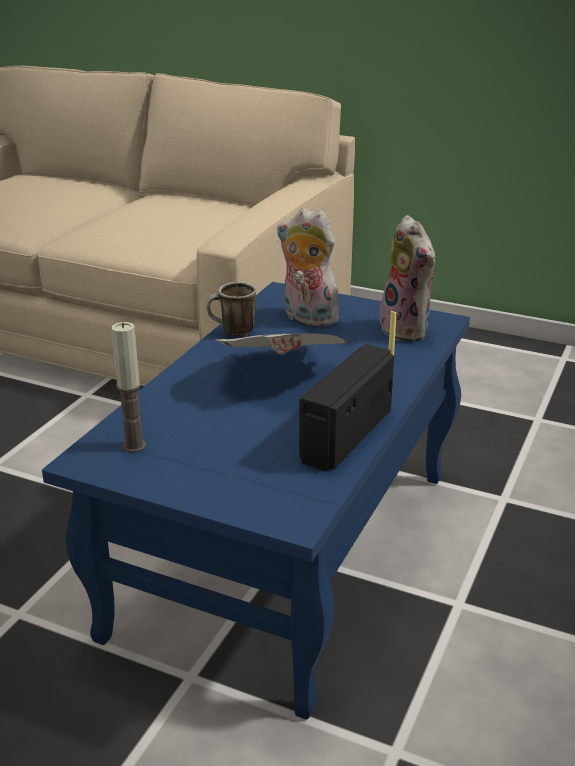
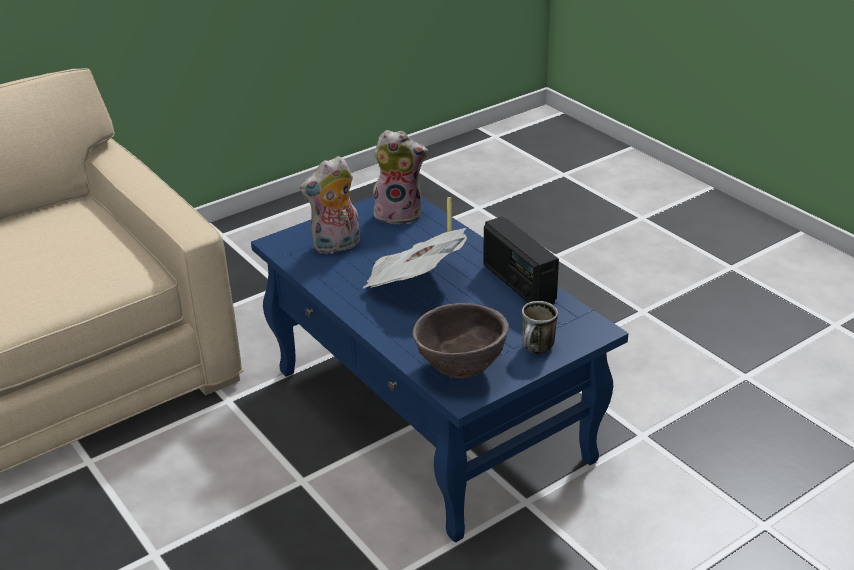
camera: 60 degrees left, 5 degrees up
candle [111,322,146,453] -> brown bowl [412,303,509,379]
mug [207,282,256,337] -> mug moved to [522,301,558,354]

